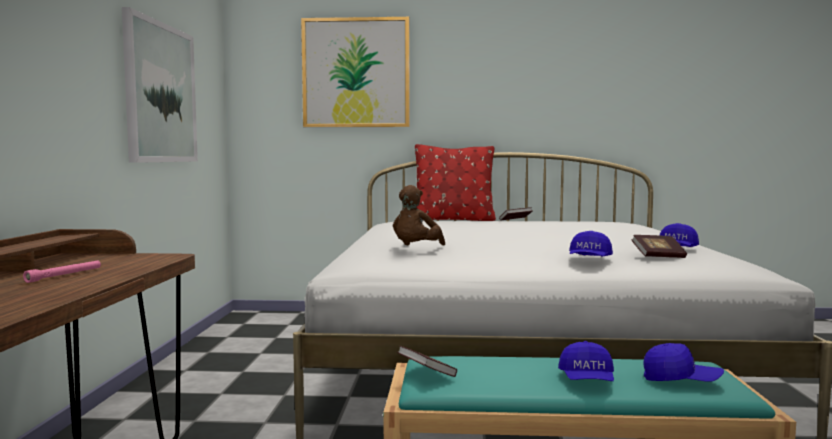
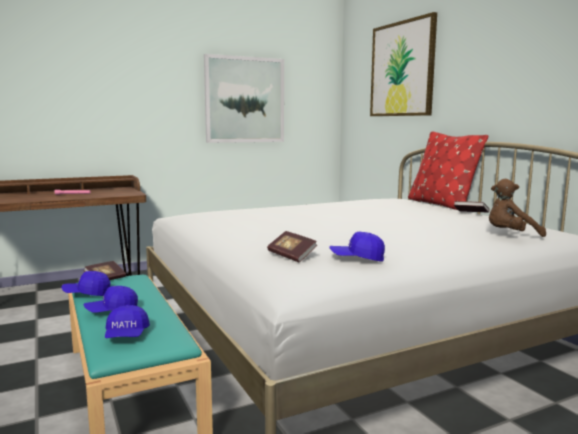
camera: 60 degrees right, 5 degrees up
brown plush toy [393,185,445,246] -> brown plush toy moved to [489,179,546,237]
blue cap [569,231,613,257] -> blue cap moved to [61,271,110,296]

